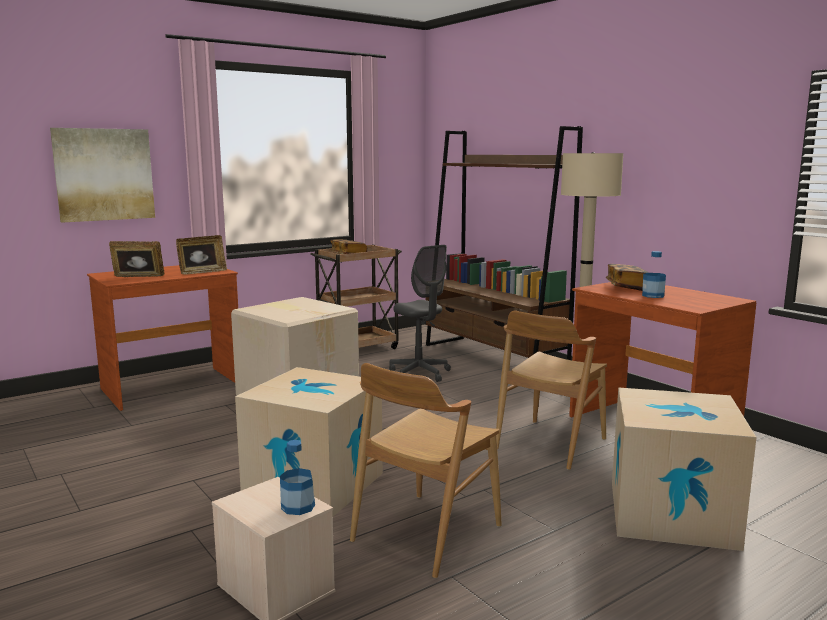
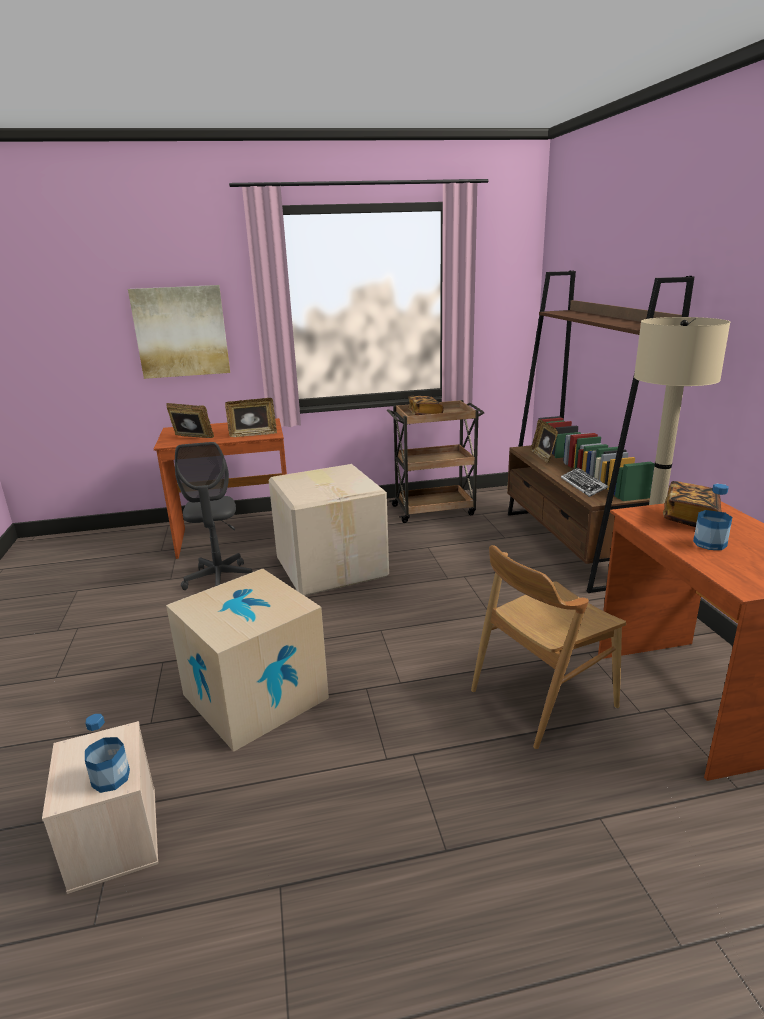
camera: 25 degrees right, 10 degrees up
brown chair [350,363,502,578] -> none
grey office chair [389,245,451,382] -> grey office chair moved to [175,442,252,590]
cardboard box [612,387,757,551] -> none
none -> picture frame [530,419,558,463]
none -> keyboard [561,467,608,497]

